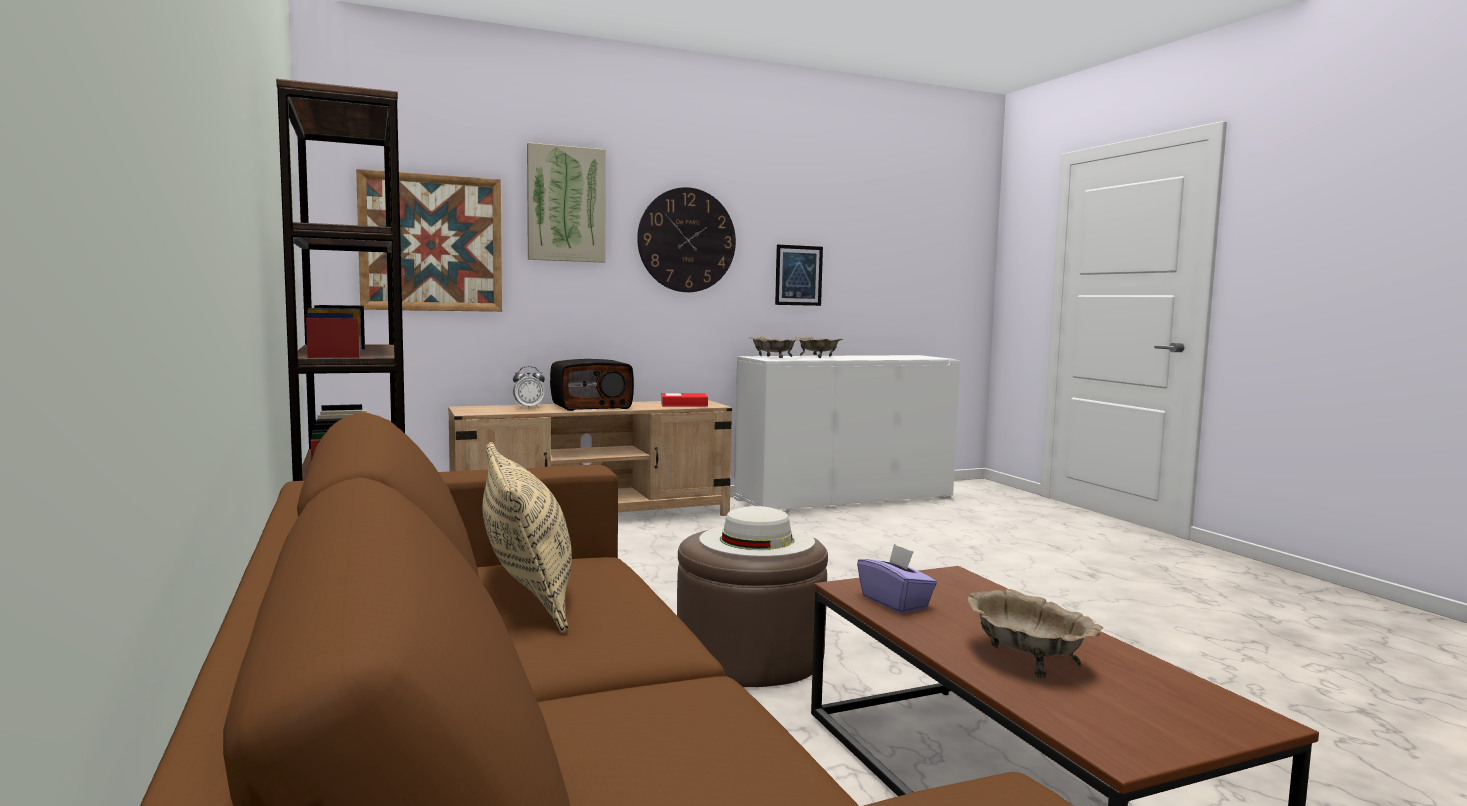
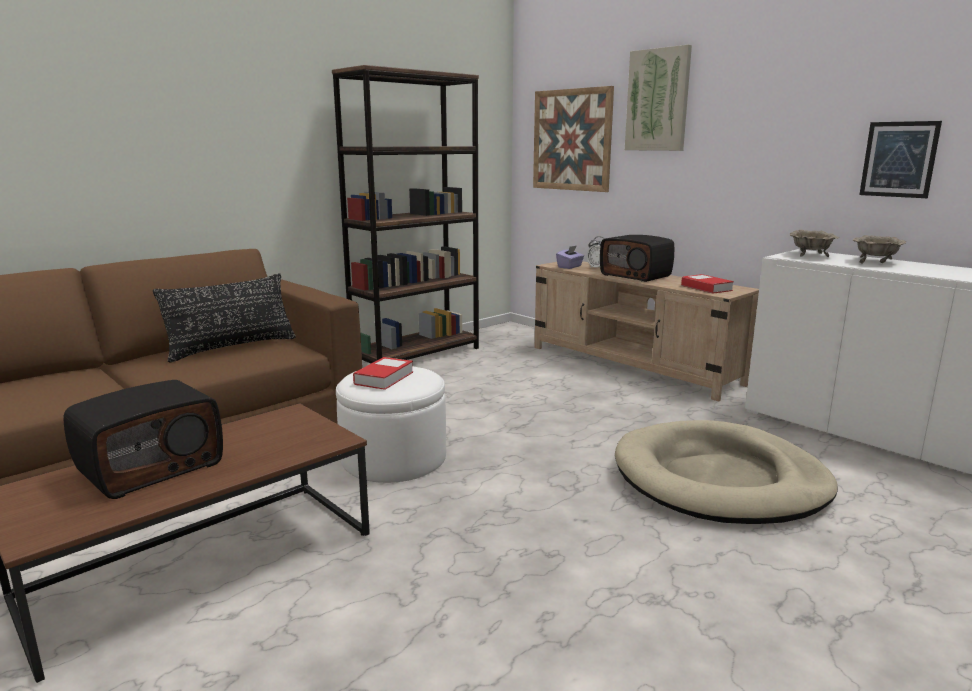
camera: 70 degrees right, 10 degrees up
beige pillow [482,442,572,633] -> black pillow [153,273,296,363]
wall clock [637,187,736,292] -> none
brown ottoman [677,530,828,687] -> white ottoman [336,366,446,483]
white hat [699,506,815,557] -> book [353,357,413,390]
purple tissue box [857,544,937,614] -> purple tissue box moved to [556,245,584,269]
beige bowl [967,589,1103,678] -> radio [64,380,223,499]
none -> beige dog bed [615,420,838,524]

